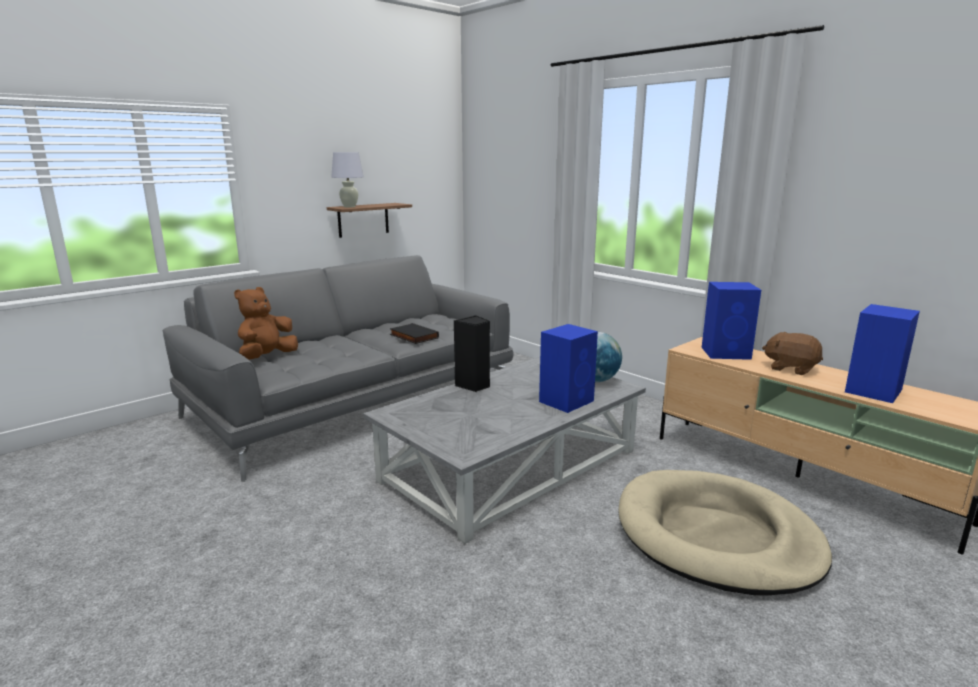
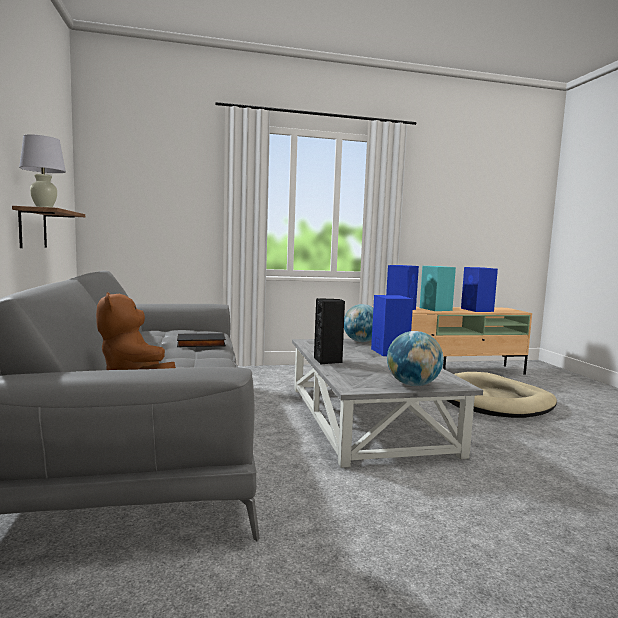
camera: 60 degrees left, 10 degrees down
brown plush toy [762,332,823,375] -> turquoise speaker [420,266,456,311]
none -> globe [387,331,443,386]

